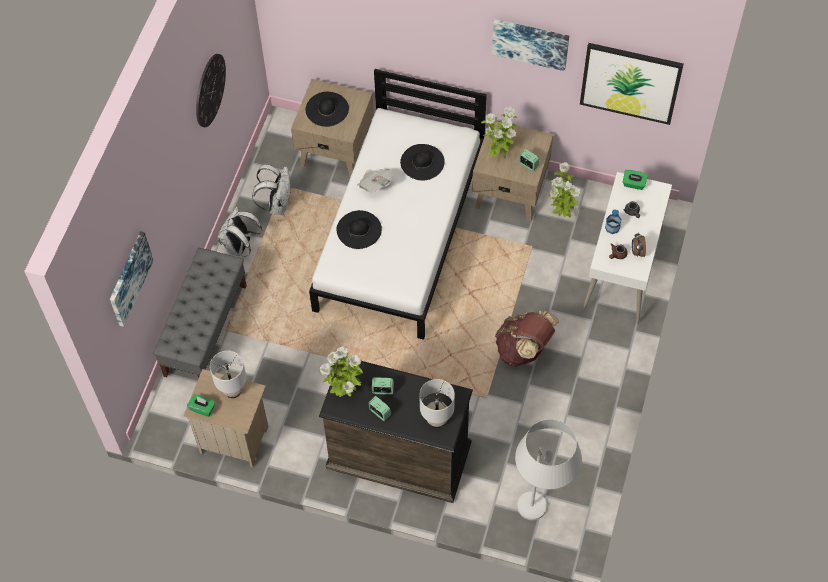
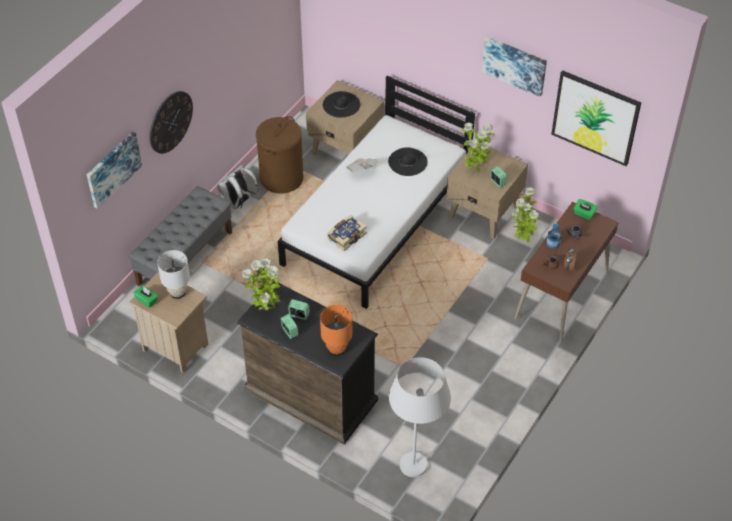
camera: 15 degrees right, 10 degrees down
wall clock [196,54,226,127] -> wall clock moved to [149,91,193,154]
white backpack [252,164,291,215] -> brown laundry basket [256,116,303,193]
black hat [336,210,382,249] -> none
white table lamp [420,379,455,428] -> orange table lamp [320,305,352,356]
brown backpack [495,311,559,367] -> none
white desk [582,172,672,325] -> brown desk [514,202,619,342]
none -> book [327,215,367,251]

